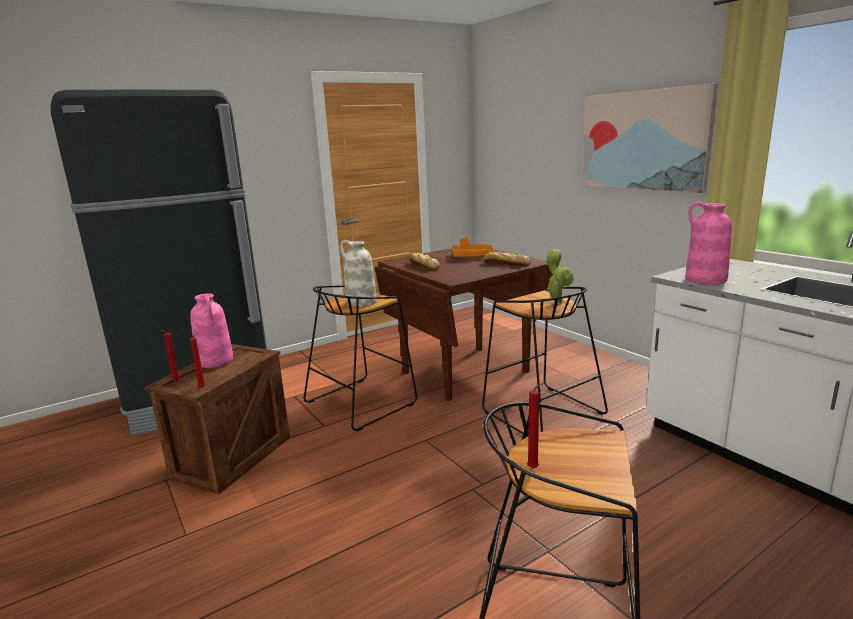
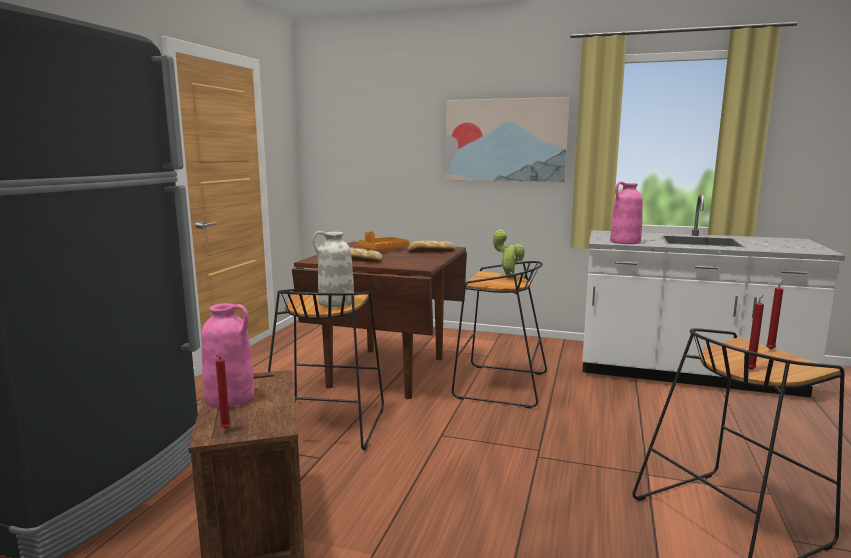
camera: 40 degrees left, 5 degrees down
red candle [190,333,205,387] -> red candle moved to [766,280,784,350]

